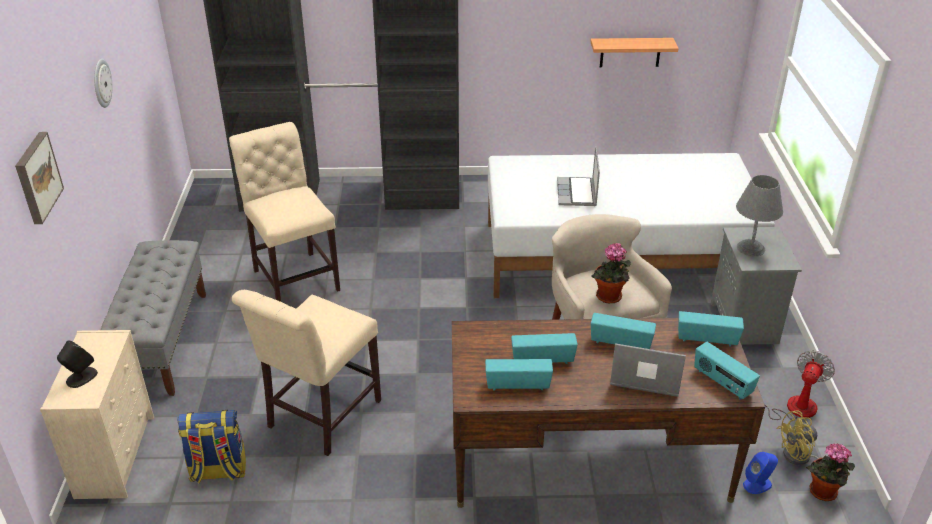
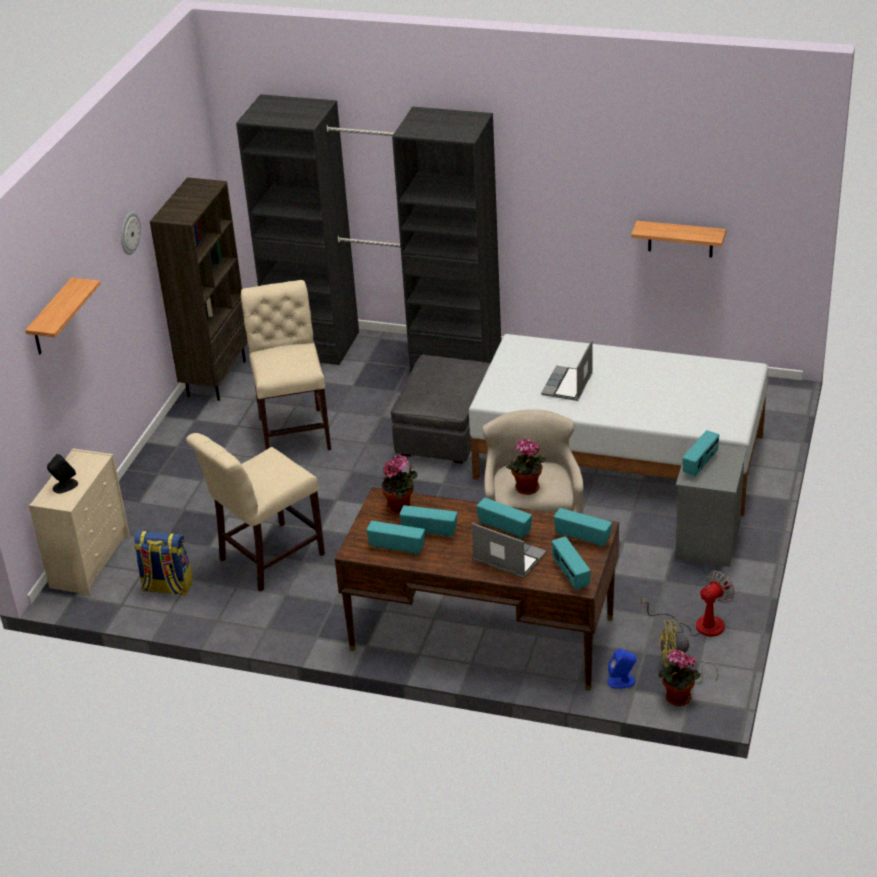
camera: 20 degrees right, 0 degrees up
picture [15,132,64,224] -> shelf [25,277,100,354]
grey bench [101,240,206,396] -> none
grey table lamp [736,175,783,256] -> radio [682,430,719,477]
none -> brown bookcase [150,177,247,401]
none -> potted plant [382,455,418,515]
none -> grey ottoman [391,355,490,464]

